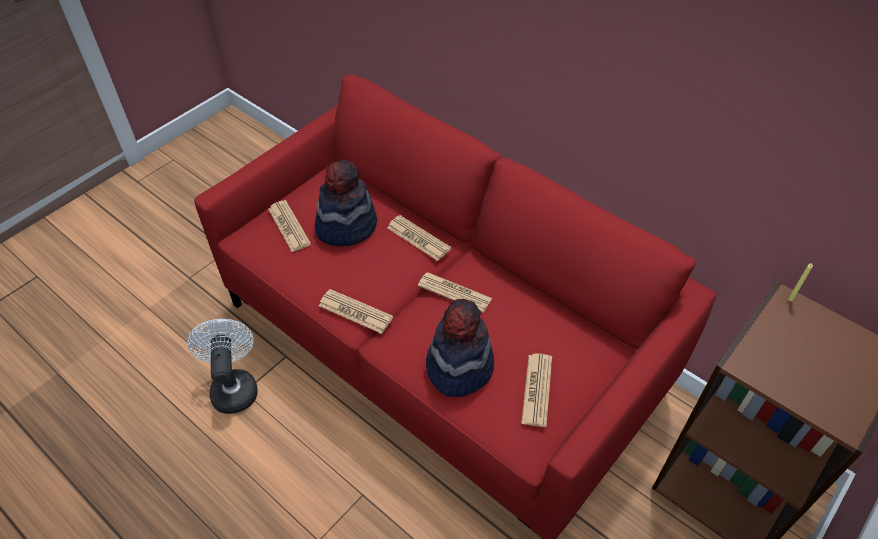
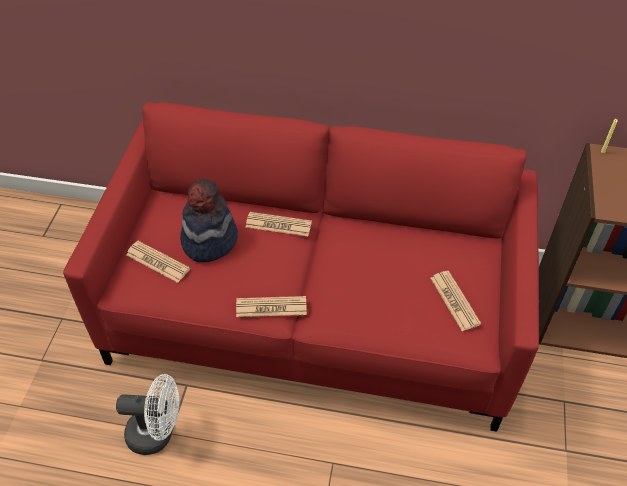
camera: 30 degrees left, 0 degrees up
white fan [187,319,258,414] -> white fan turned 135 degrees clockwise [116,374,179,455]
newspaper [418,272,492,313] -> none
hat [426,299,494,397] -> none

